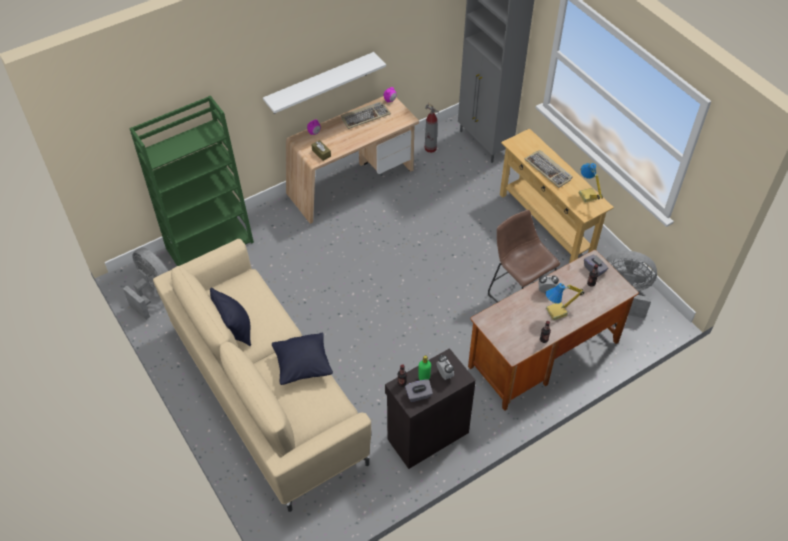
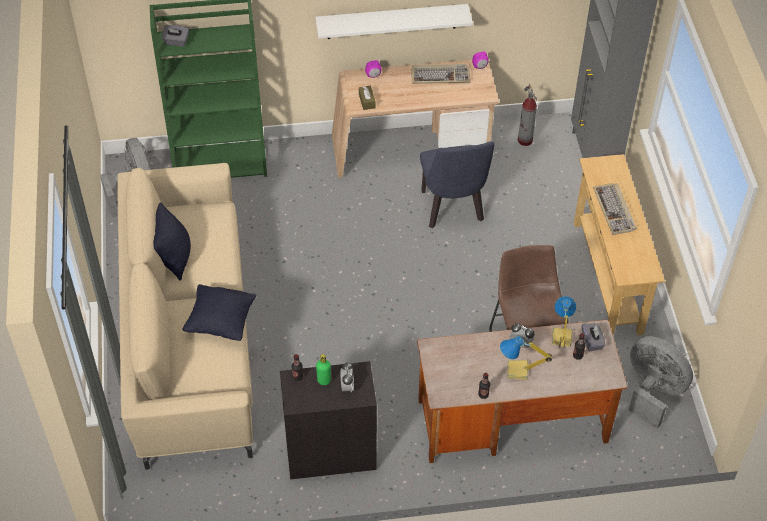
camera: 25 degrees right, 0 degrees up
grey tissue box [405,379,433,402] -> grey tissue box moved to [161,25,189,47]
table lamp [579,163,603,203] -> table lamp moved to [552,296,576,348]
none -> blue chair [420,141,494,228]

